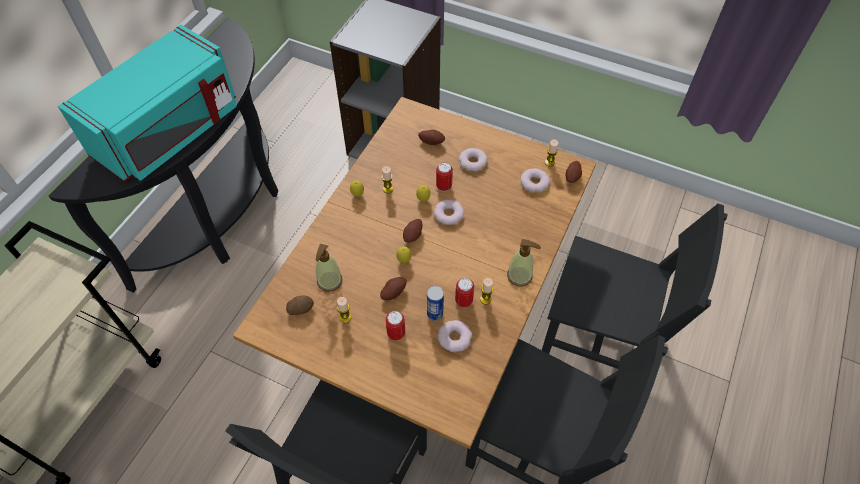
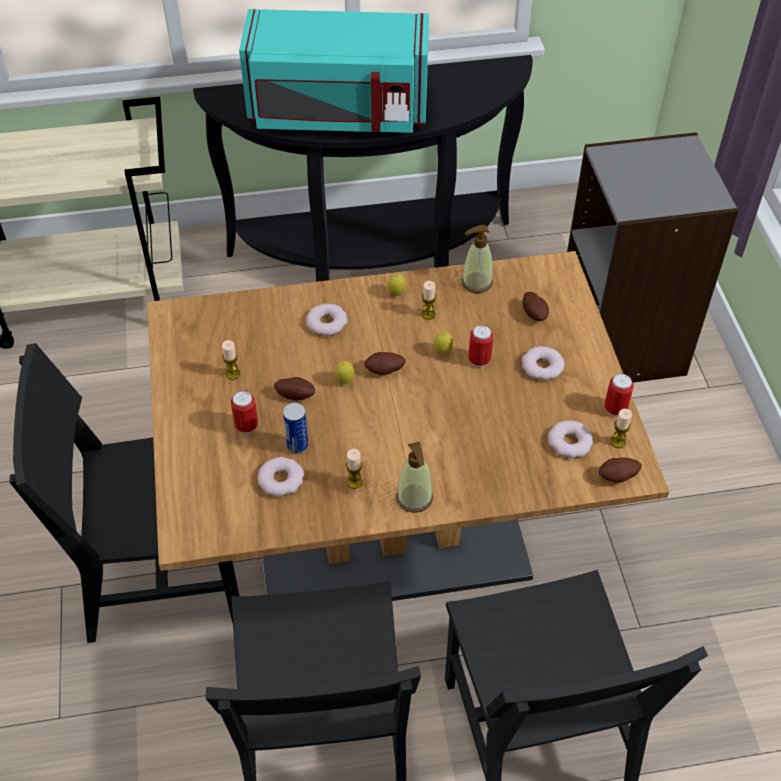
camera: 55 degrees right, 5 degrees down
potato [286,295,314,315] -> none
soap dispenser [315,244,343,292] -> soap dispenser moved to [461,225,493,293]
donut [434,200,464,225] -> donut moved to [306,303,348,336]
can [455,278,474,307] -> can moved to [604,374,634,416]

